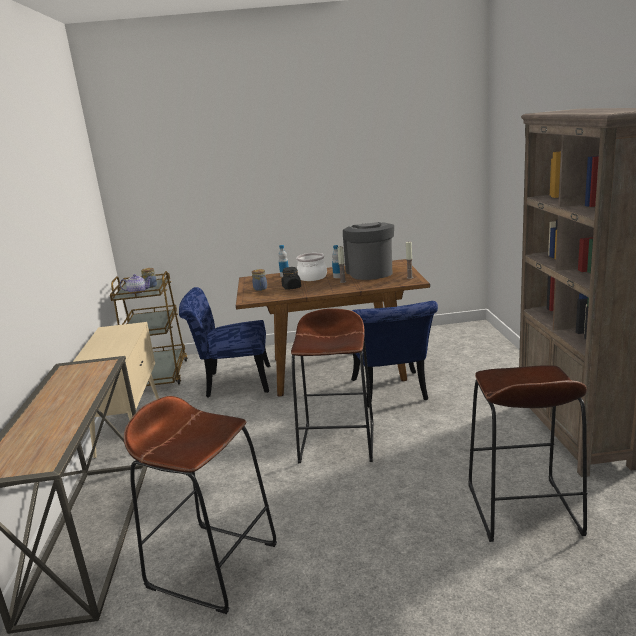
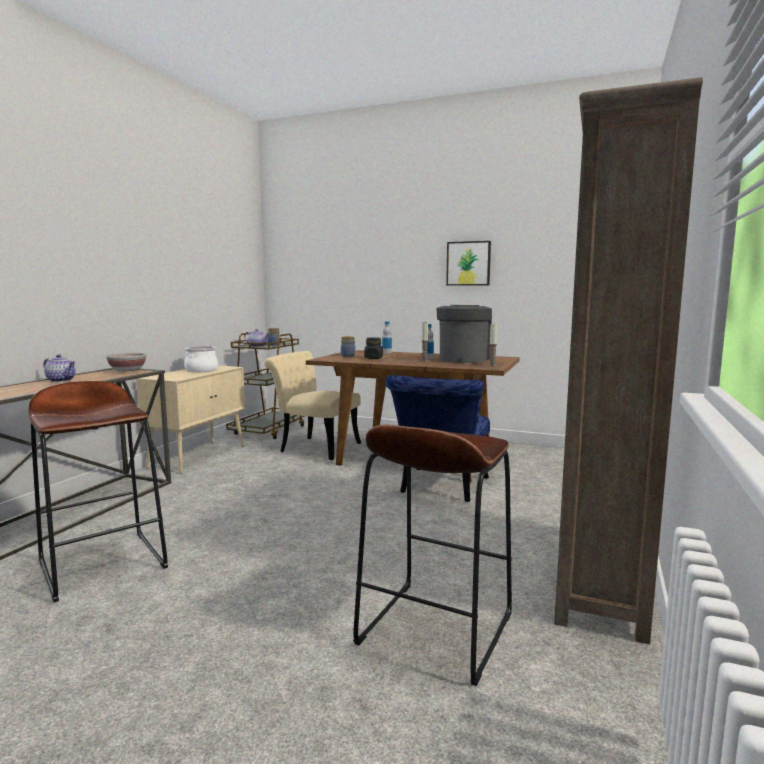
camera: 25 degrees right, 10 degrees down
blue chair [179,287,271,397] -> beige chair [264,351,361,460]
brown stool [291,308,374,463] -> none
cooking pot [296,253,327,281] -> cooking pot moved to [184,346,218,372]
none -> teapot [44,354,76,382]
none -> bowl [106,353,146,371]
none -> picture [446,241,491,286]

